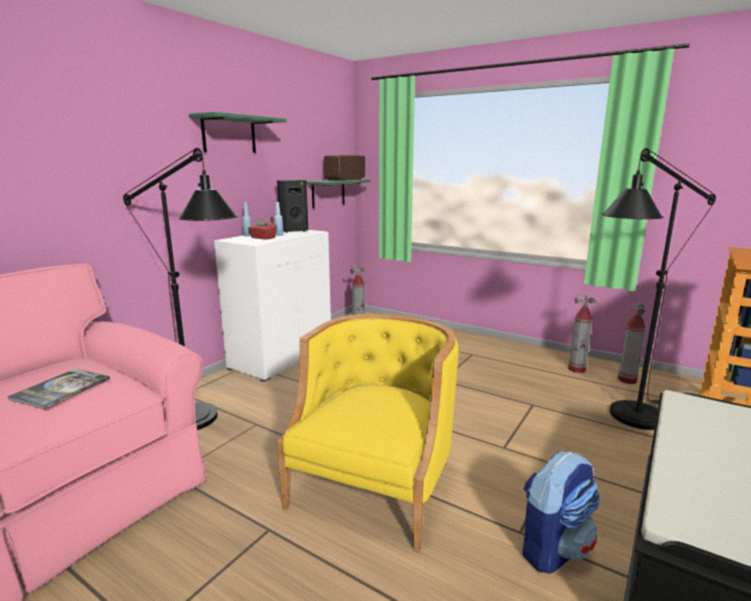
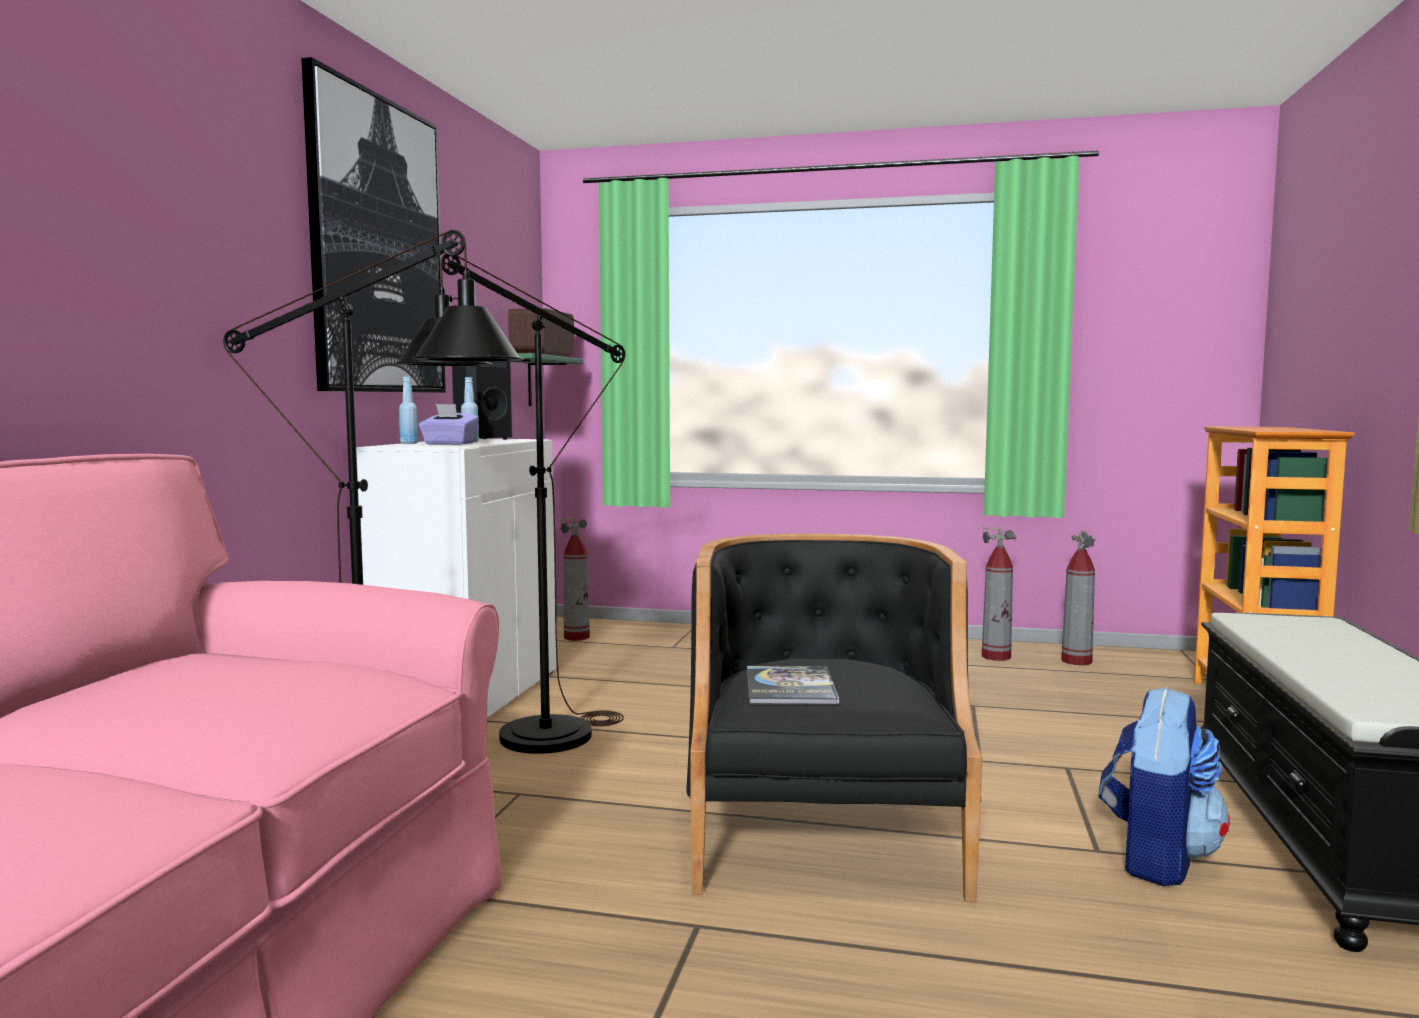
camera: 20 degrees left, 10 degrees down
book [7,369,110,409] -> book moved to [747,666,839,705]
green shelf [189,112,287,153] -> picture [302,57,446,392]
red tissue box [248,218,277,240] -> purple tissue box [419,404,479,445]
yellow armchair [277,314,459,553] -> black armchair [686,533,982,902]
black floor lamp [601,148,716,430] -> black floor lamp moved to [395,253,625,754]

